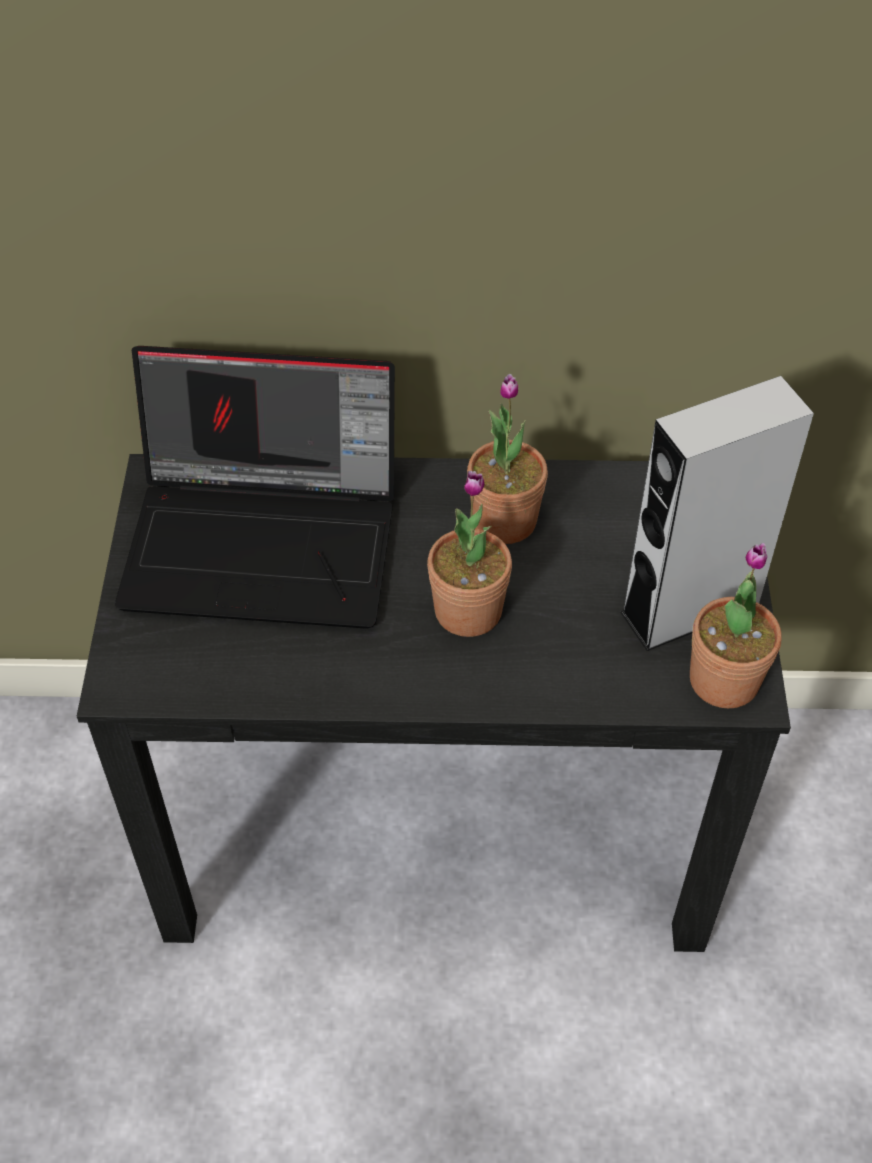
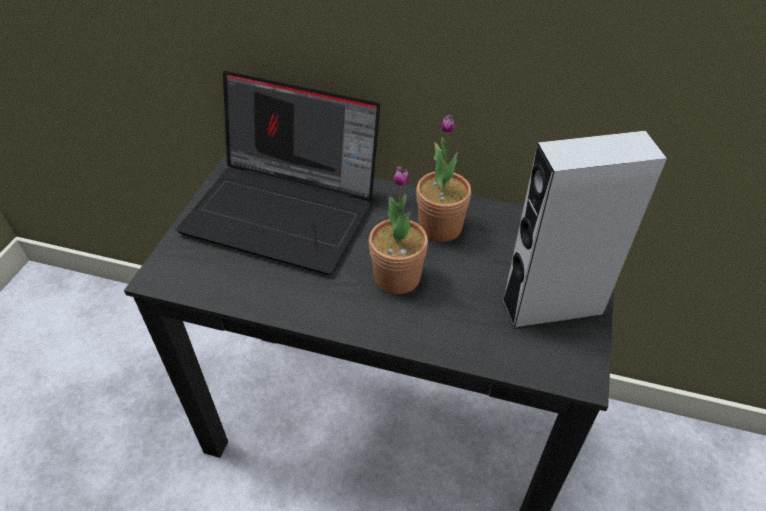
camera: 15 degrees right, 5 degrees down
potted plant [690,543,782,708] -> none

